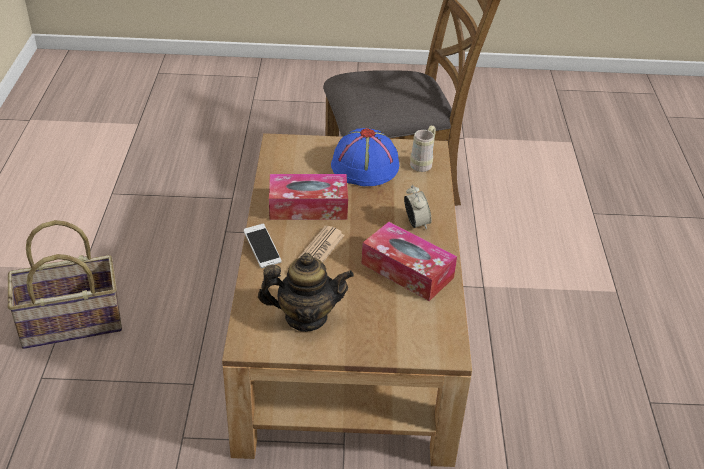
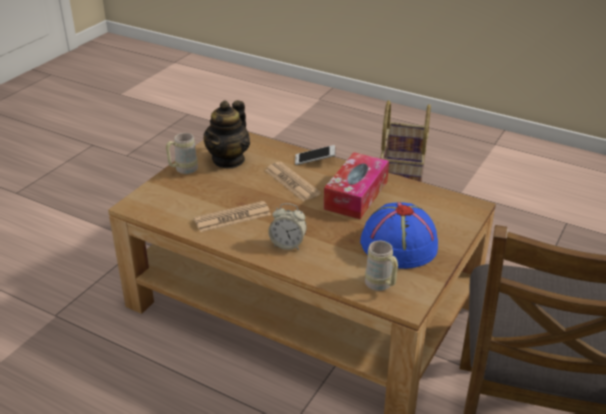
camera: 120 degrees right, 5 degrees down
tissue box [362,222,457,301] -> newspaper [194,201,271,232]
none -> beige mug [166,133,198,174]

